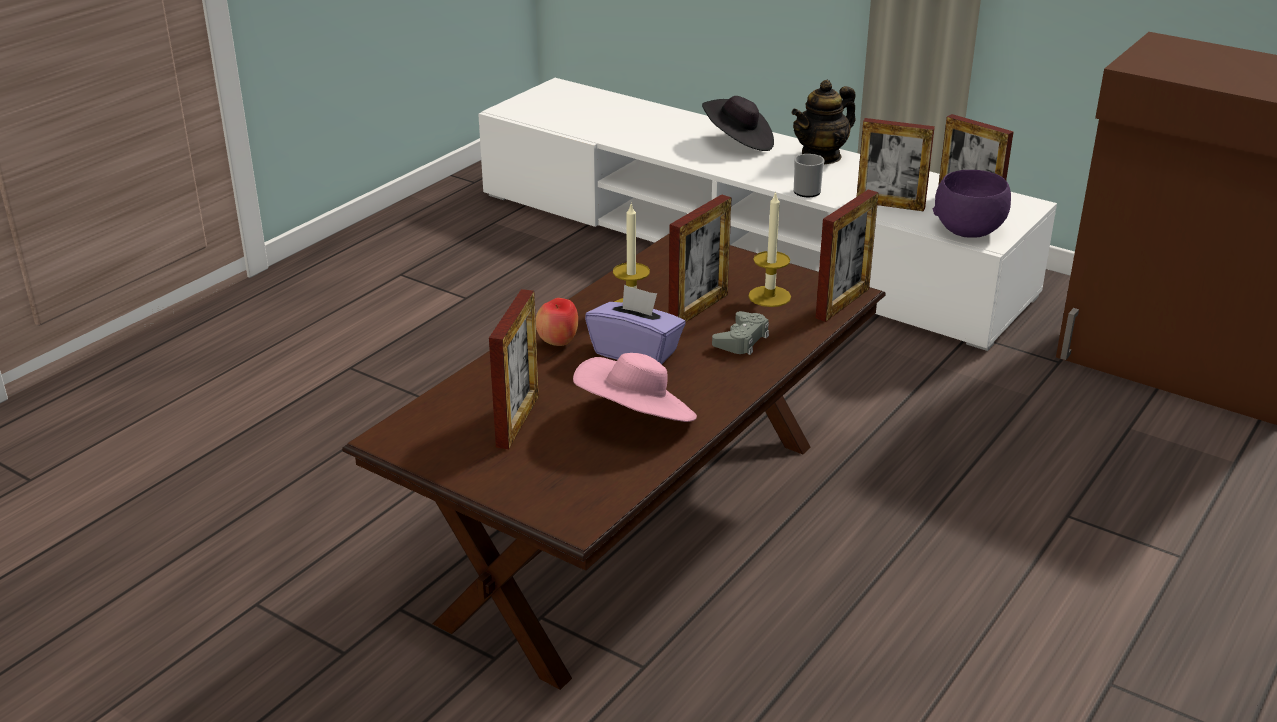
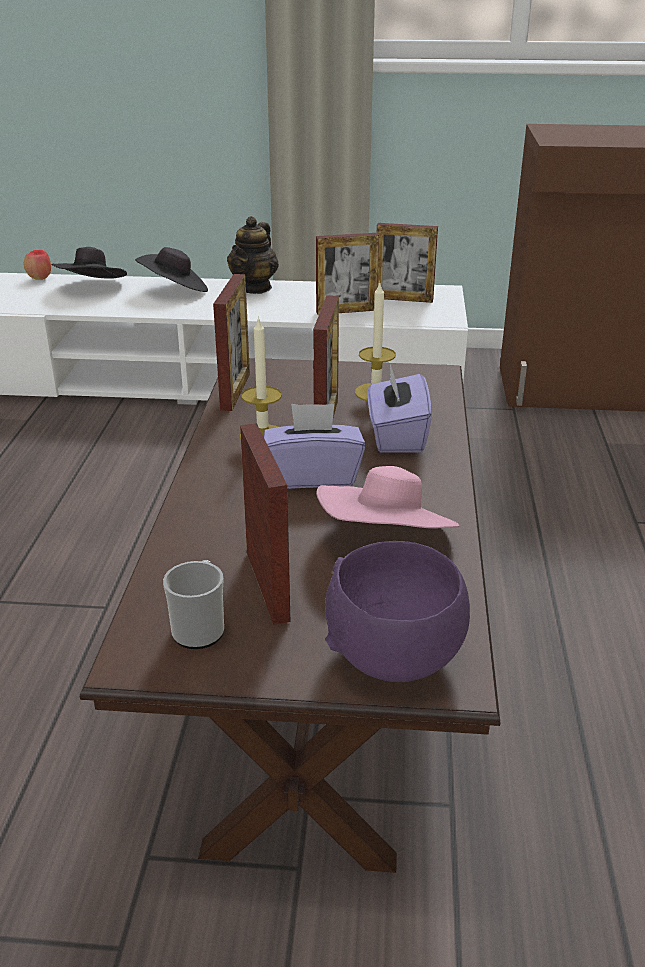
camera: 30 degrees left, 0 degrees up
apple [536,298,578,346] -> apple moved to [24,250,51,280]
grey game controller [712,311,769,355] -> purple tissue box [368,364,432,453]
mug [794,154,824,197] -> mug moved to [163,560,224,649]
picture frame [816,189,879,322] -> picture frame moved to [213,274,250,411]
purple bowl [933,170,1011,238] -> purple bowl moved to [325,541,470,682]
none -> black hat [52,247,127,279]

